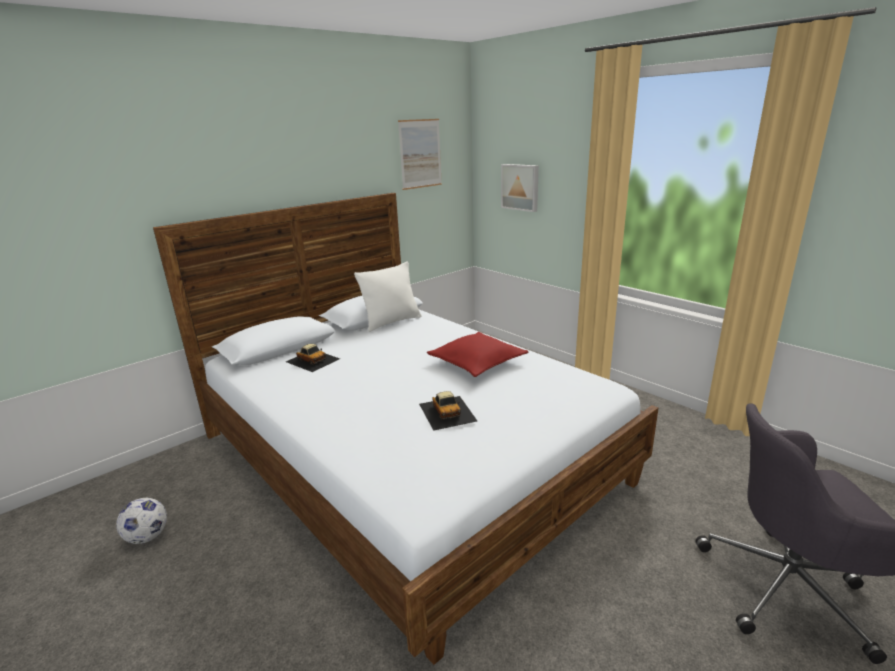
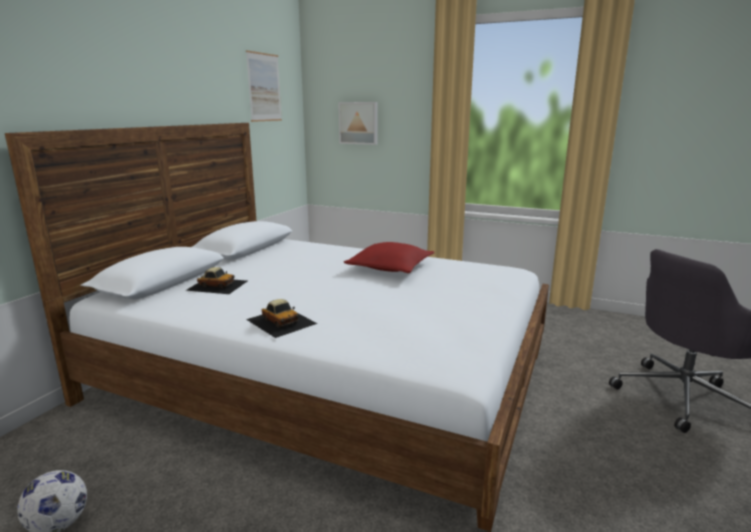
camera: 25 degrees left, 5 degrees down
white pillow [354,261,422,332] -> none
toy car [419,391,477,431] -> toy car moved to [246,299,317,338]

